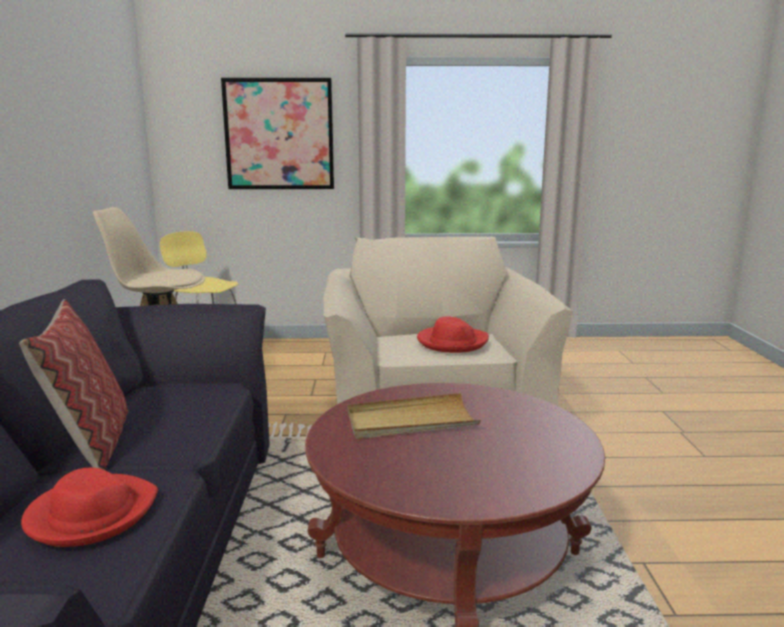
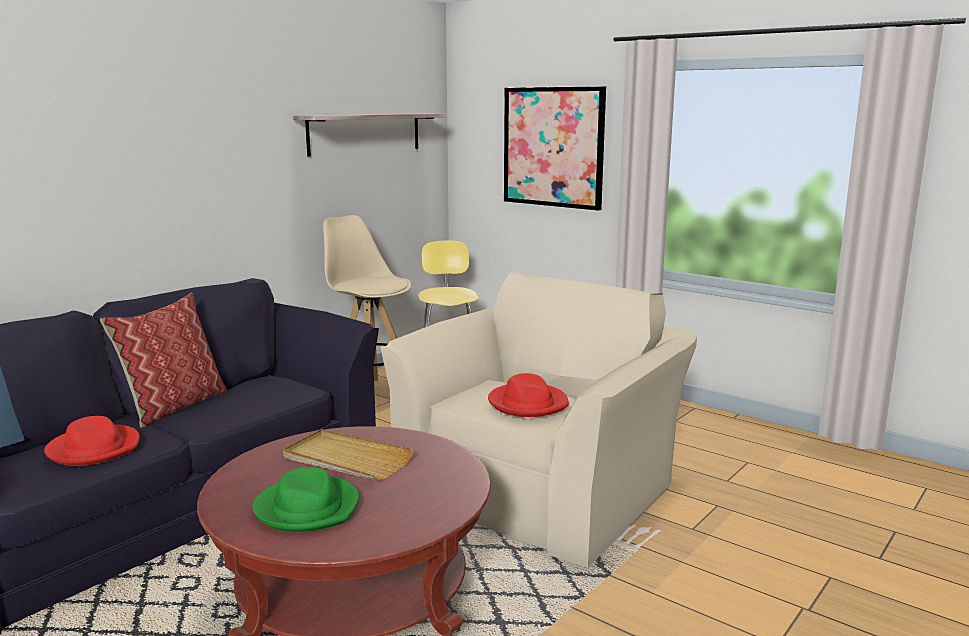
camera: 40 degrees right, 0 degrees up
none -> green hat [252,467,359,532]
none -> shelf [293,113,447,156]

